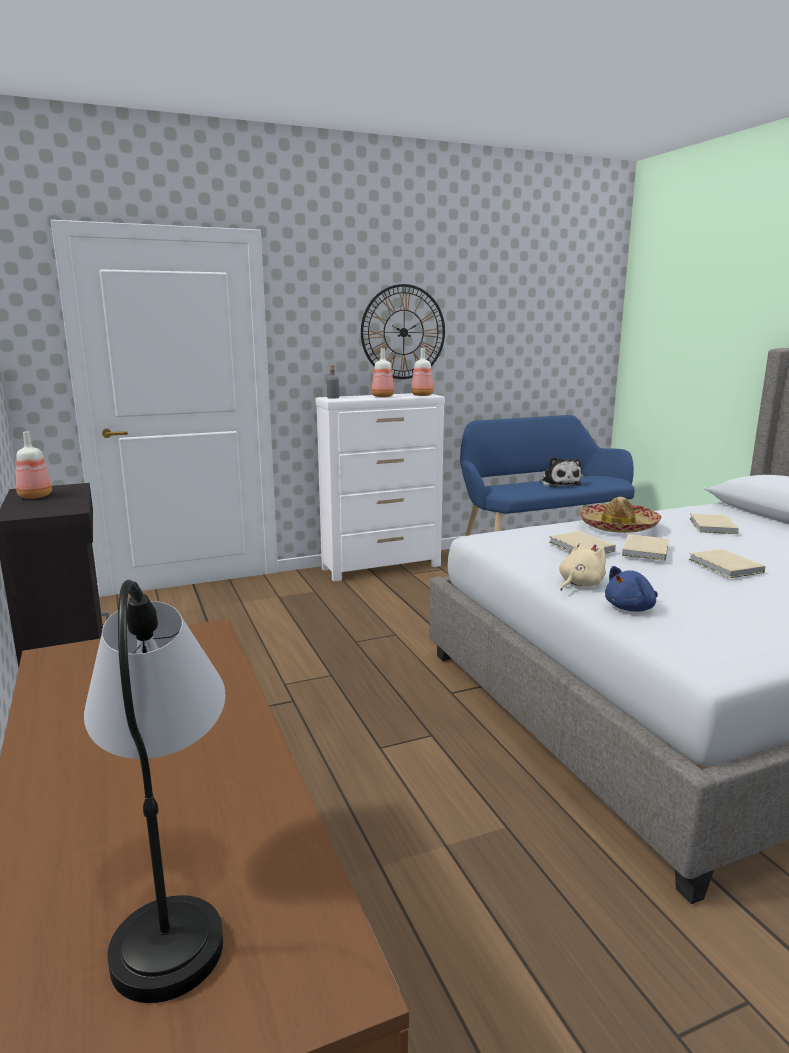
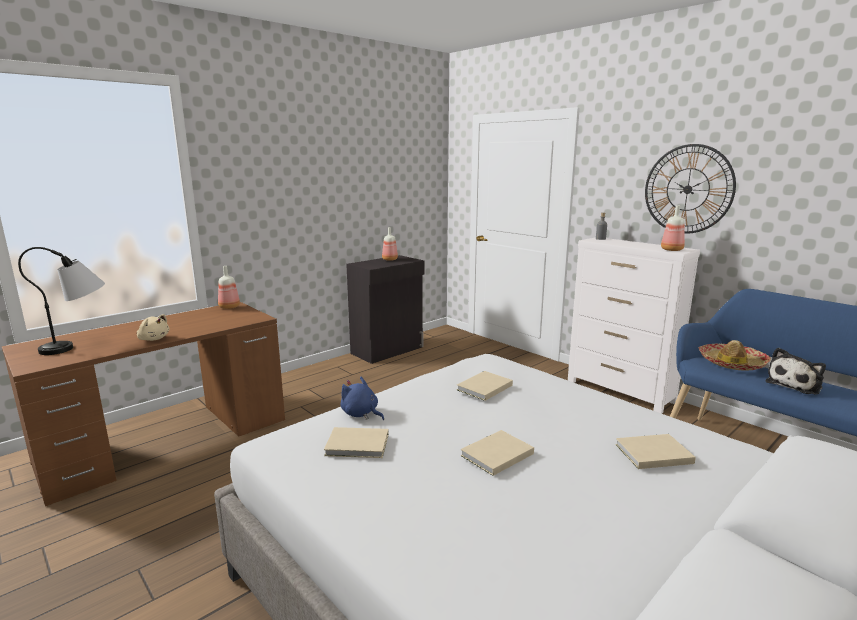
camera: 70 degrees right, 0 degrees up
bottle [371,349,394,397] -> bottle moved to [218,266,240,309]
beige plush toy [559,542,606,591] -> beige plush toy moved to [137,314,169,341]
hat [579,497,662,533] -> hat moved to [699,340,771,371]
beige book [622,534,669,561] -> beige book moved to [324,427,389,458]

